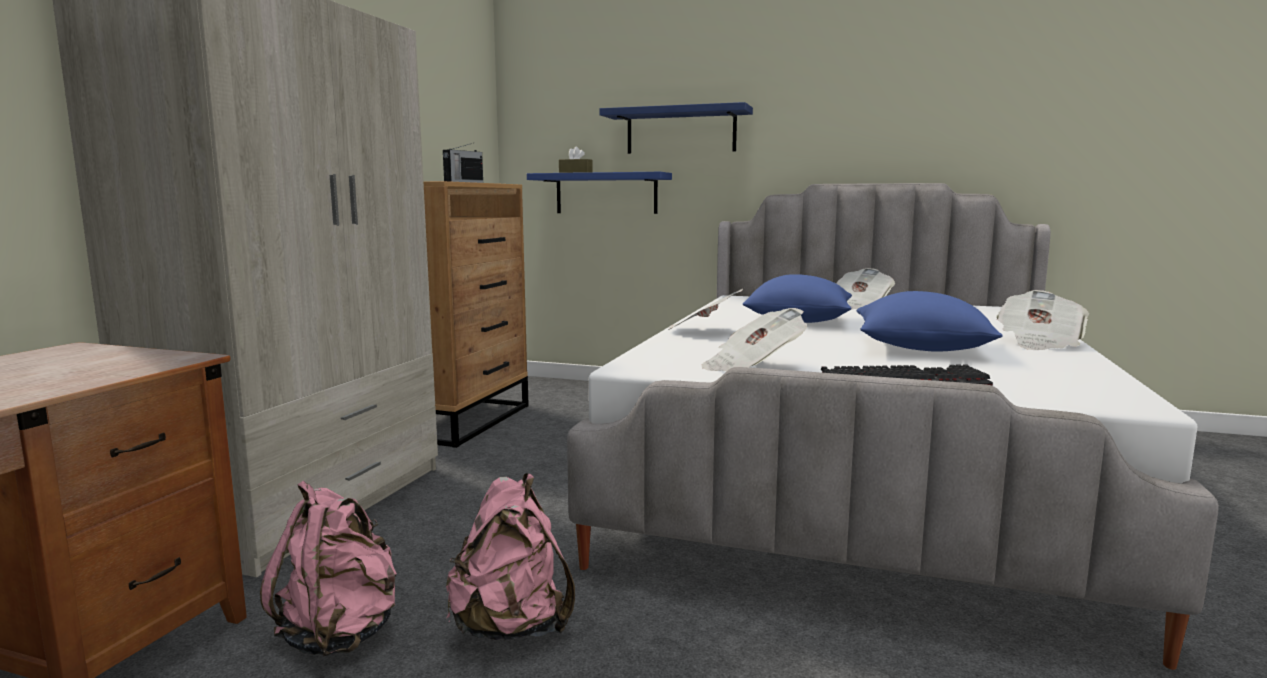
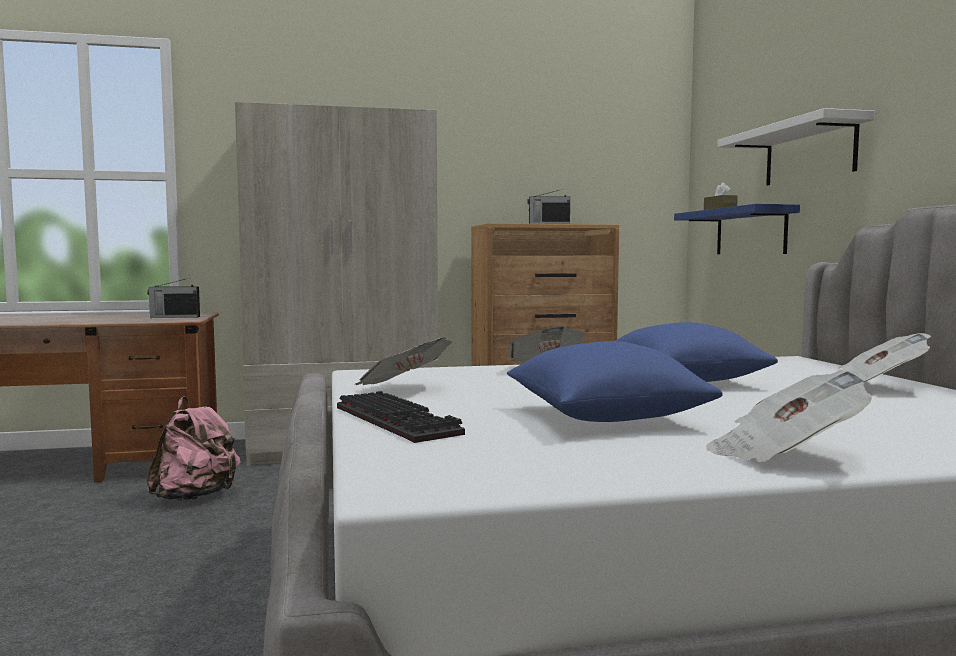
camera: 60 degrees right, 5 degrees down
pink backpack [446,473,575,640] -> none
blue shelf [599,102,753,154] -> white shelf [717,108,875,185]
none -> radio [147,278,200,318]

